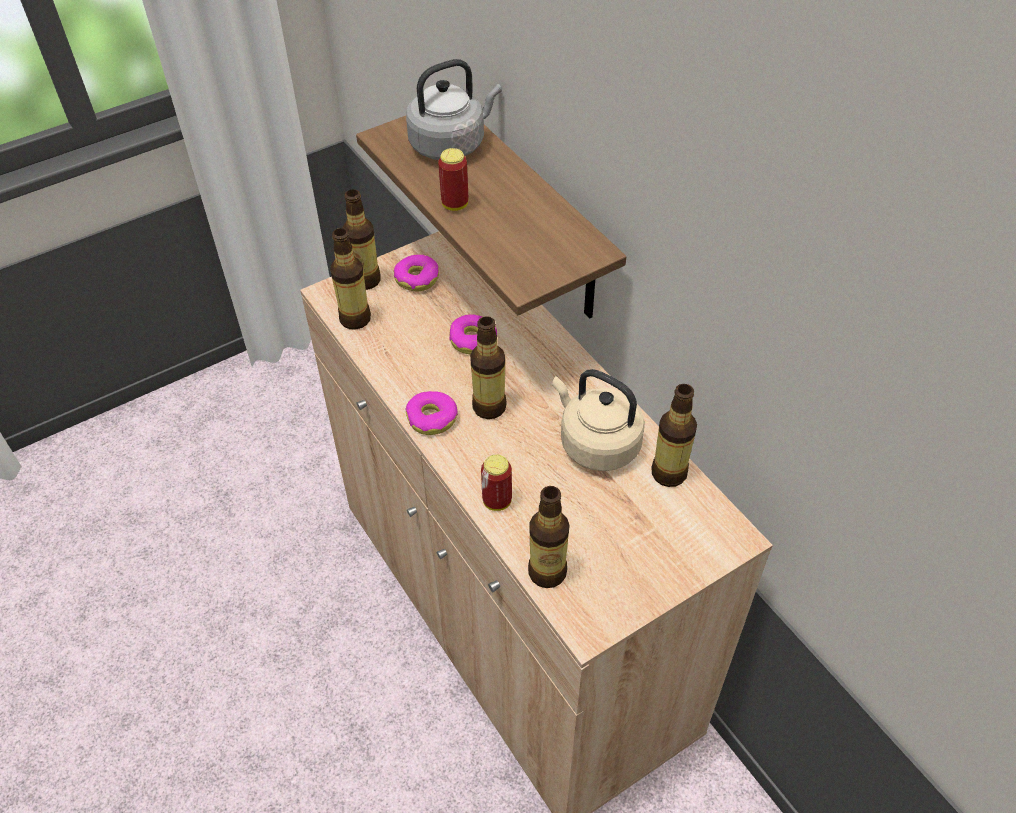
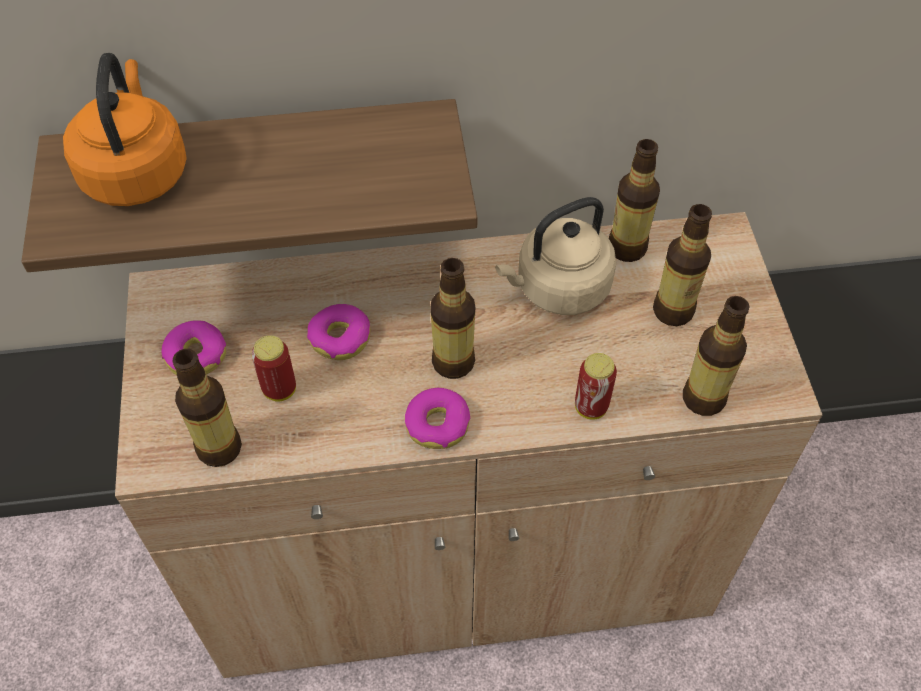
camera: 65 degrees left, 5 degrees up
bottle [343,190,381,290] -> bottle moved to [653,204,712,326]
grey kettle [406,59,502,160] -> orange kettle [63,53,187,206]
can [438,148,468,211] -> can moved to [252,335,296,402]

